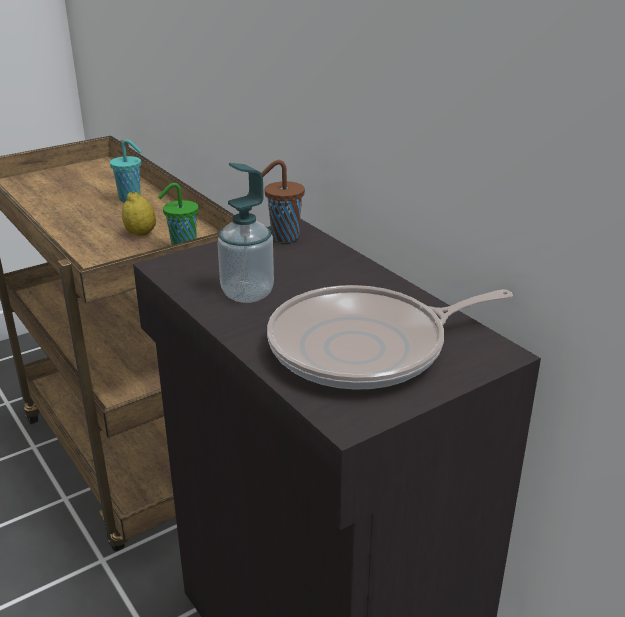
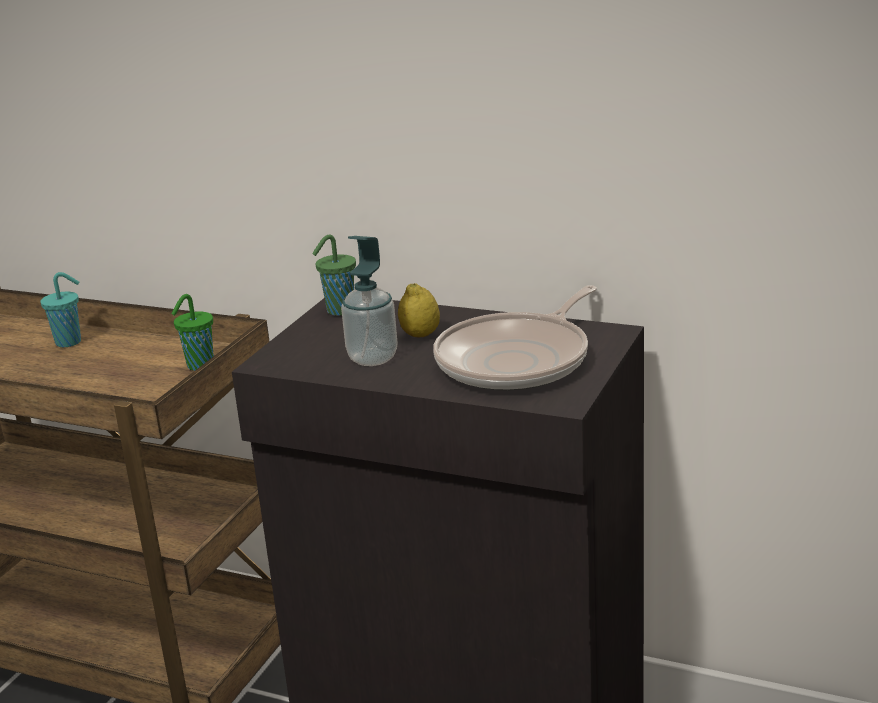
camera: 30 degrees left, 5 degrees down
lemon [122,192,156,236] -> lemon moved to [398,283,440,337]
brown cup [262,160,305,242] -> green cup [312,235,356,316]

